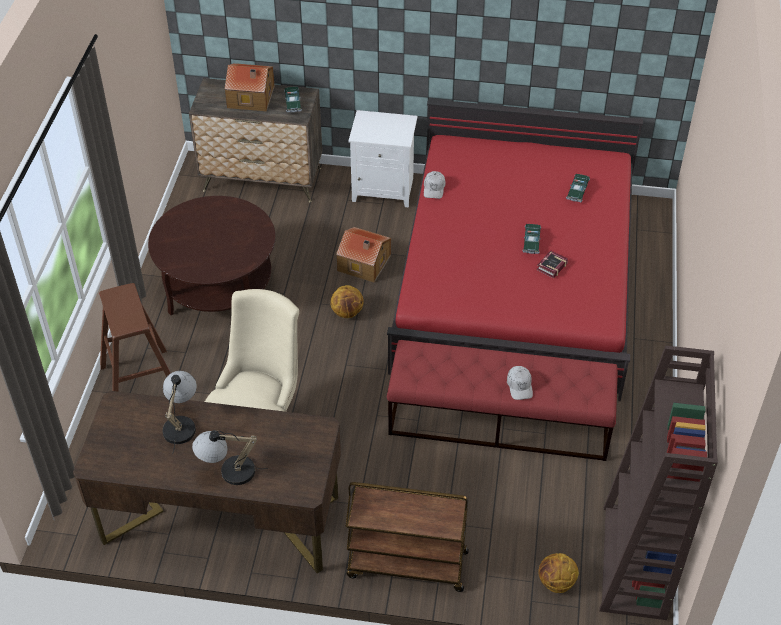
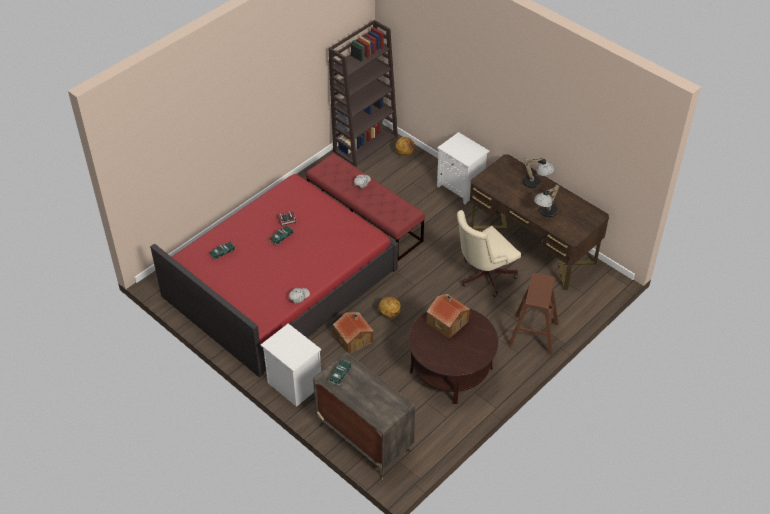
camera: 145 degrees left, 0 degrees up
toy house [225,63,275,111] -> toy house moved to [427,294,470,339]
brown cart [346,482,469,592] -> white nightstand [437,132,489,205]

